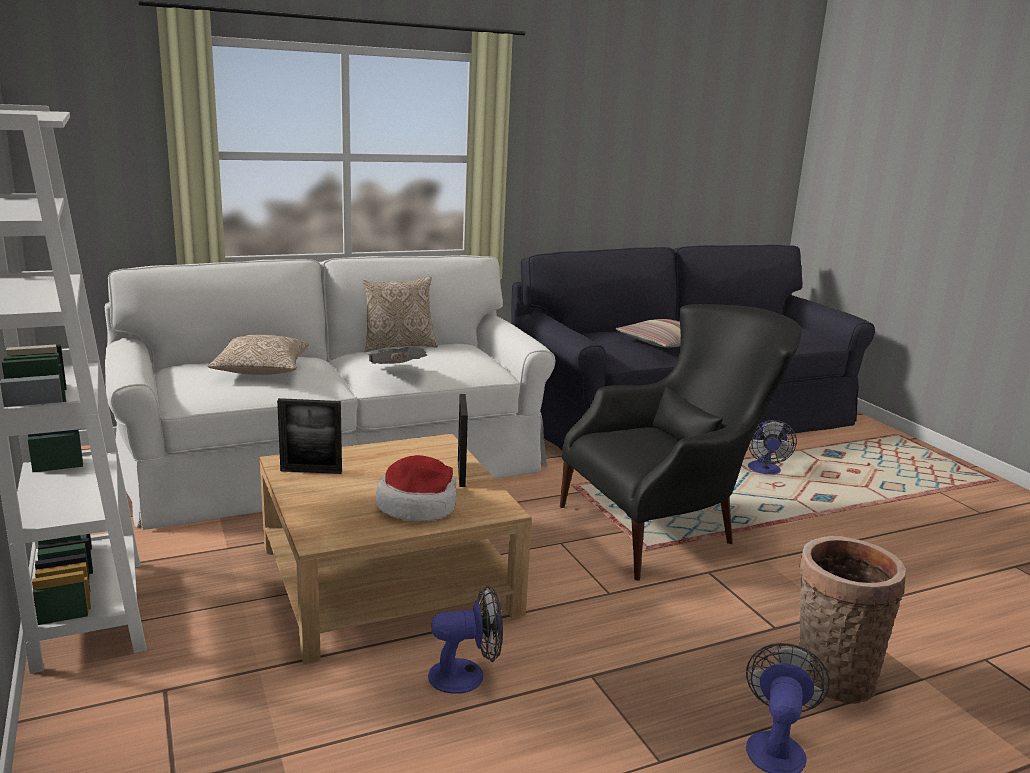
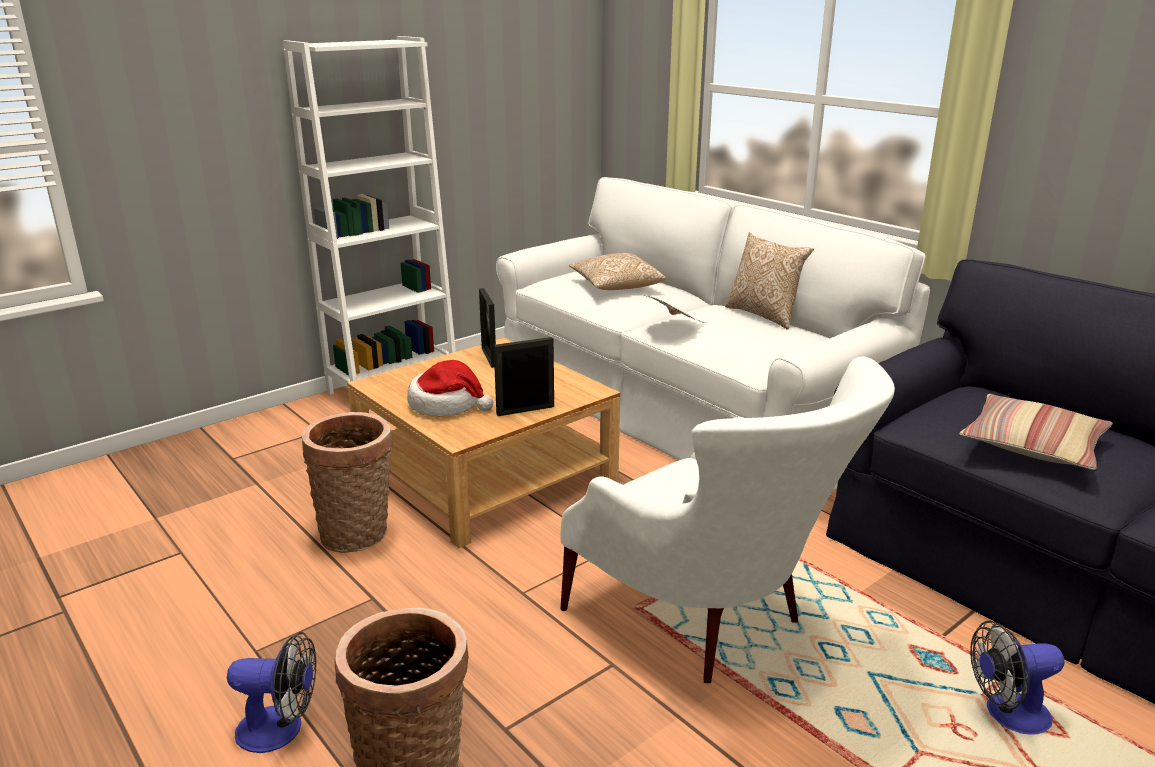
camera: 75 degrees right, 5 degrees up
fan [428,585,503,694] -> basket [302,412,393,553]
black armchair [560,304,802,580] -> white armchair [560,356,895,683]

